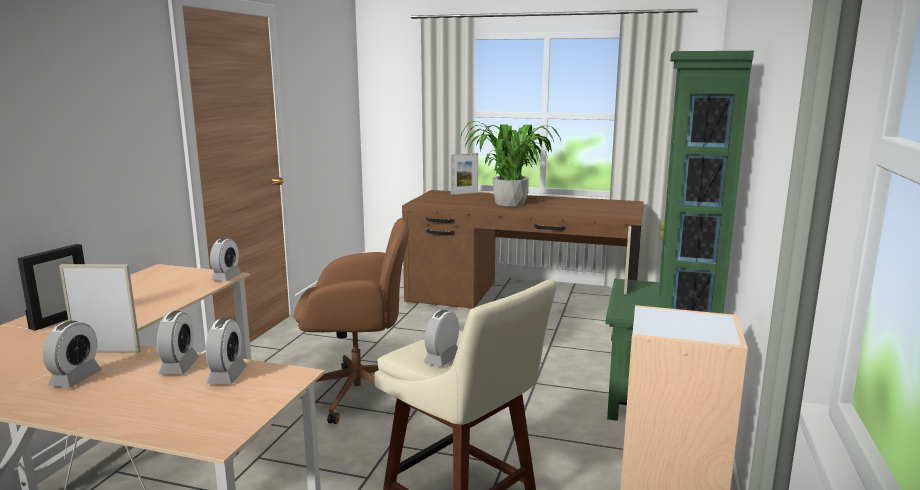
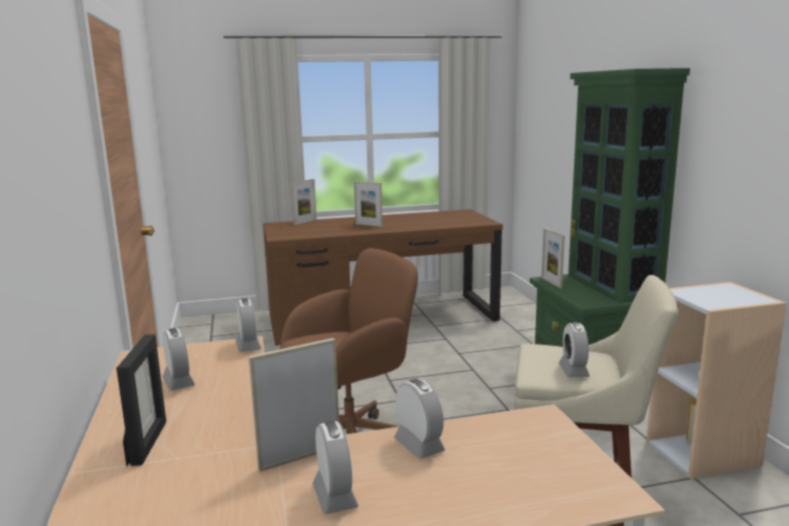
camera: 30 degrees left, 0 degrees up
alarm clock [206,318,247,384] -> alarm clock moved to [163,328,196,391]
potted plant [460,121,562,206] -> picture frame [354,182,383,227]

